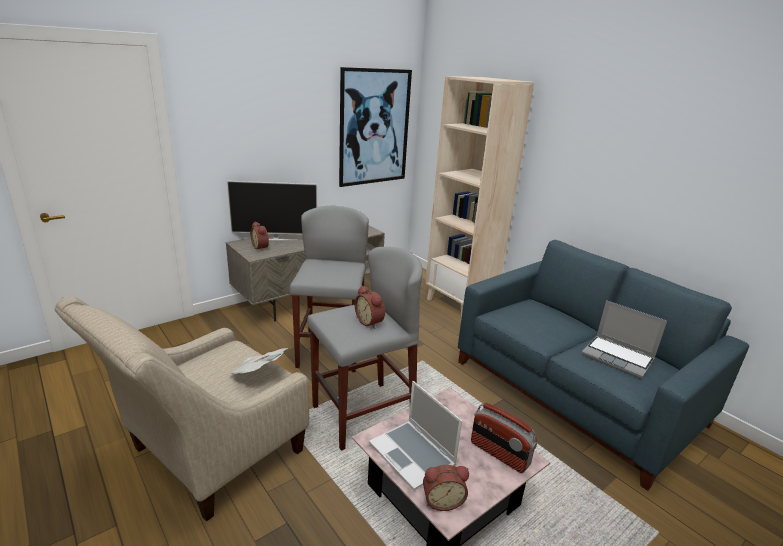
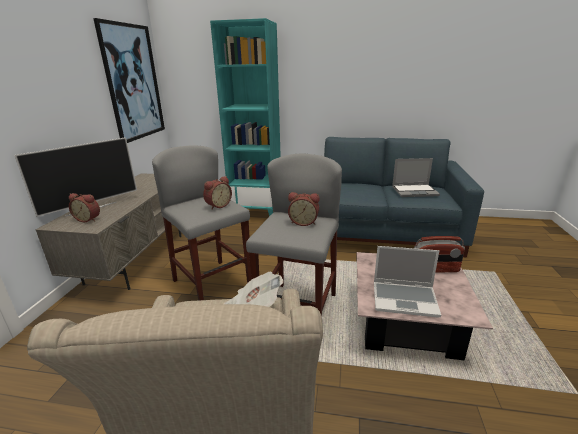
camera: 40 degrees left, 0 degrees up
alarm clock [423,465,469,511] -> alarm clock moved to [203,176,232,210]
beige bookcase [425,76,534,318] -> turquoise bookcase [210,18,281,216]

